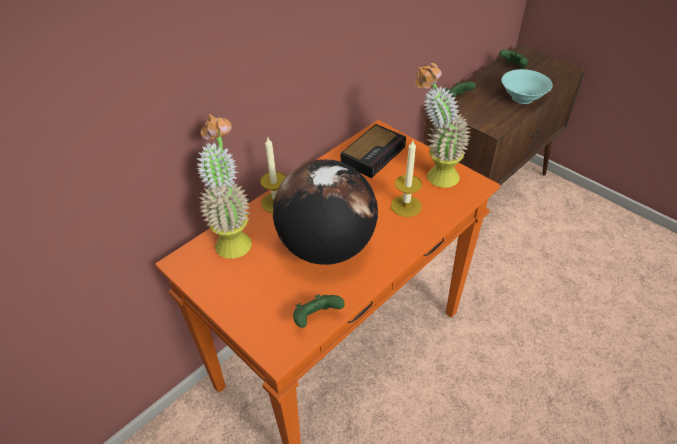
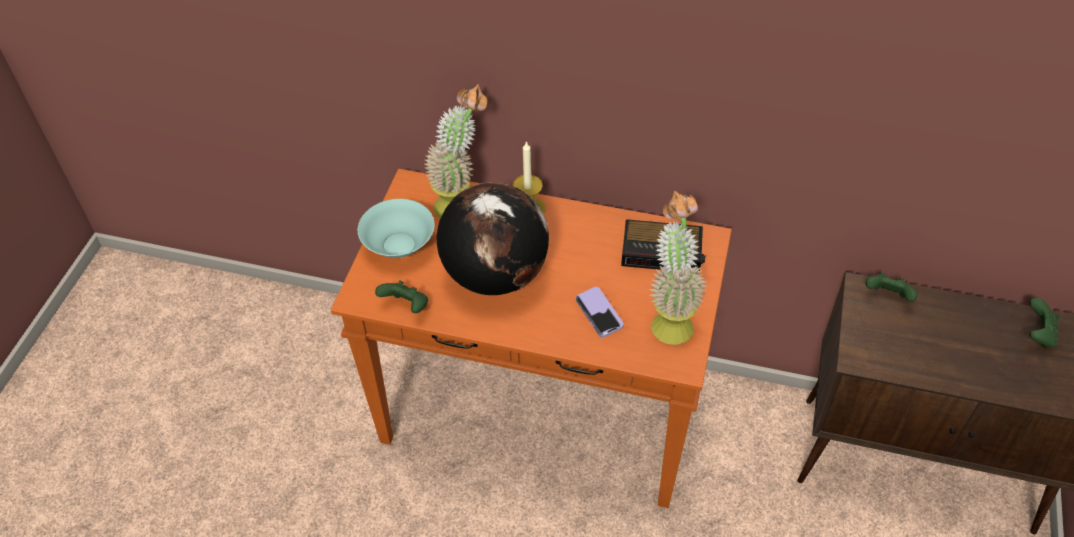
camera: 60 degrees right, 5 degrees up
candle [391,140,422,217] -> phone [575,287,624,337]
turquoise bowl [502,69,553,104] -> turquoise bowl moved to [358,199,434,258]

